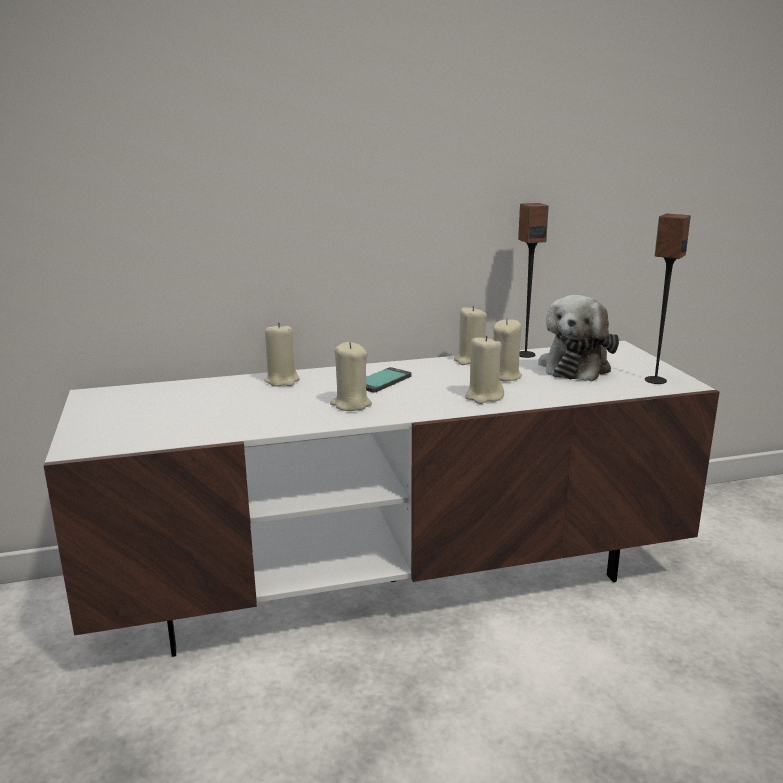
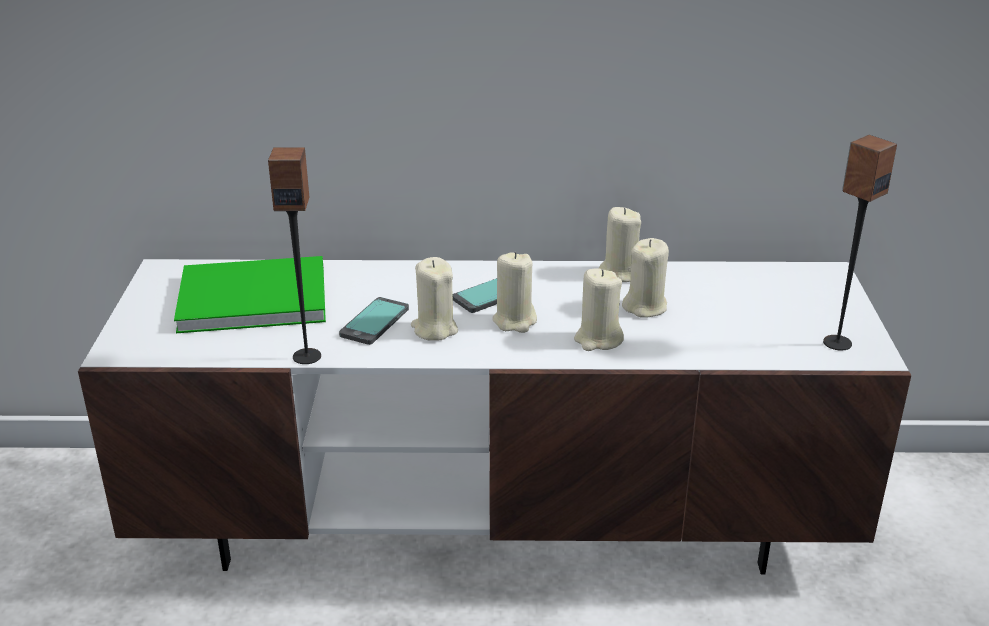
camera: 15 degrees right, 10 degrees up
beige candle [265,322,299,387] -> beige candle moved to [492,252,537,333]
speaker [518,203,549,358] -> speaker moved to [268,147,321,364]
plush toy [538,295,619,382] -> none
none -> green book [174,256,326,333]
none -> phone [339,297,409,345]

